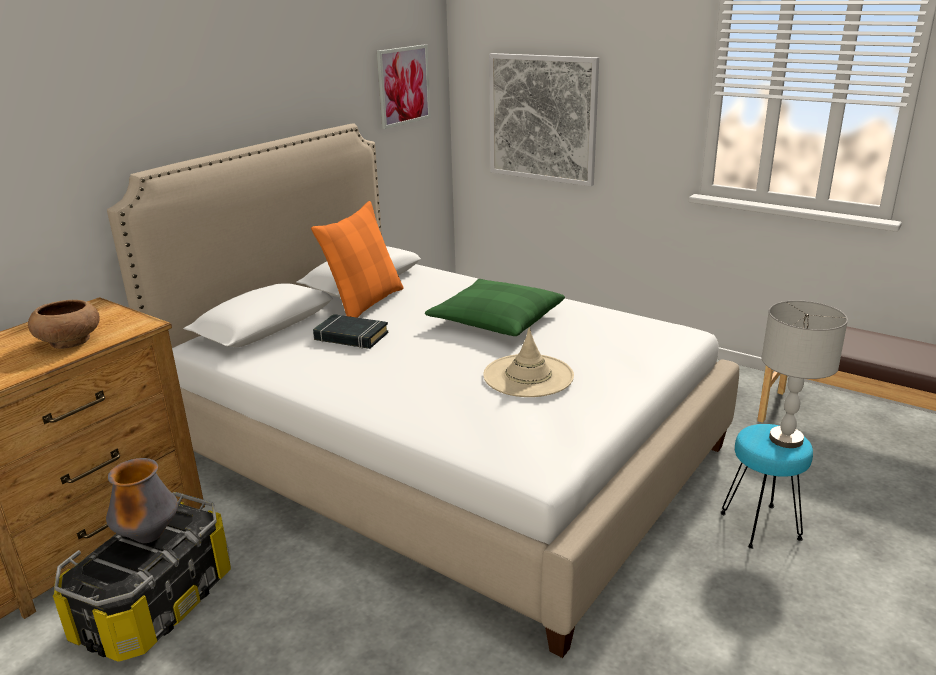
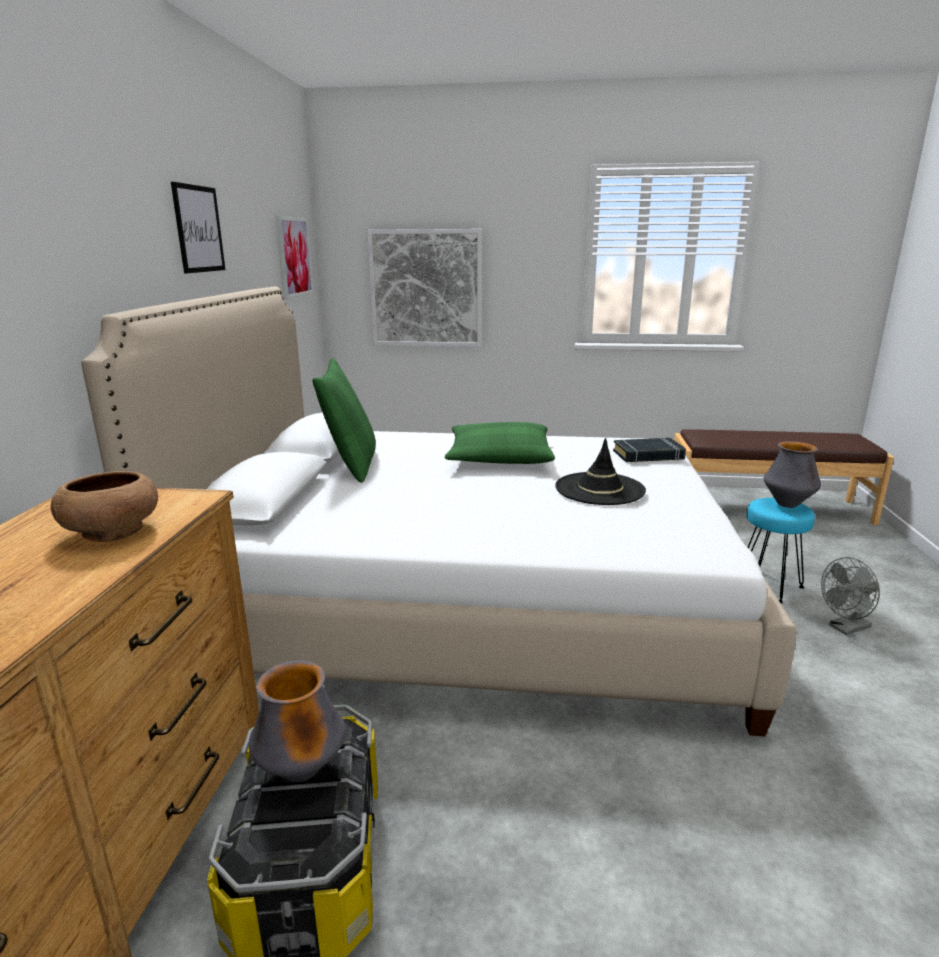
camera: 30 degrees left, 5 degrees down
orange pillow [311,201,403,318] -> green pillow [312,358,376,483]
black book [313,314,388,349] -> black book moved to [613,438,686,462]
beige hat [483,327,574,397] -> black hat [555,438,646,505]
grey table lamp [762,301,848,448] -> vase [764,441,821,508]
none -> picture [171,182,225,273]
none -> grey fan [821,557,880,635]

